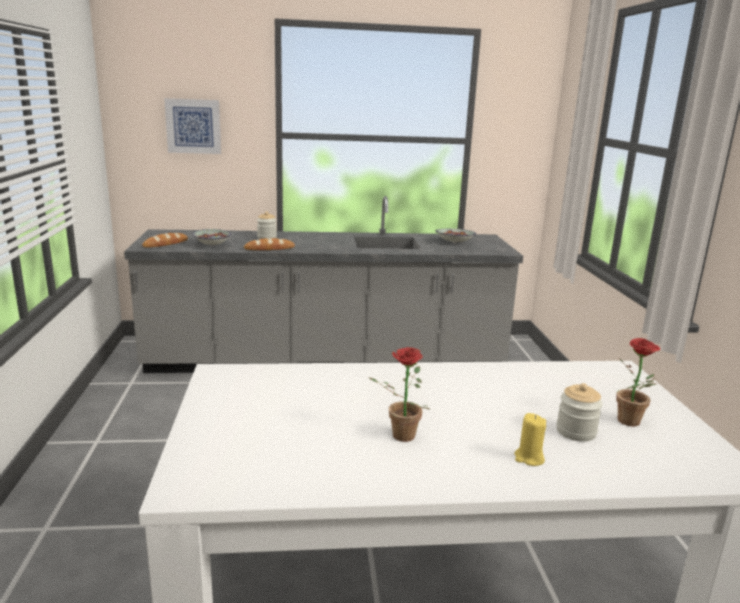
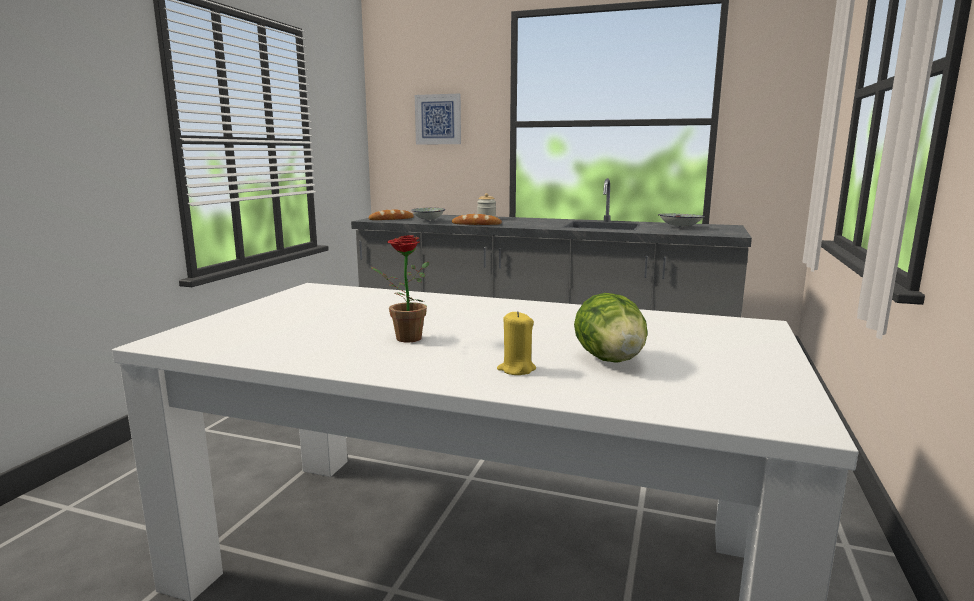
camera: 25 degrees right, 5 degrees down
jar [556,383,603,442] -> lettuce [574,293,648,363]
potted plant [616,338,660,426] -> none

